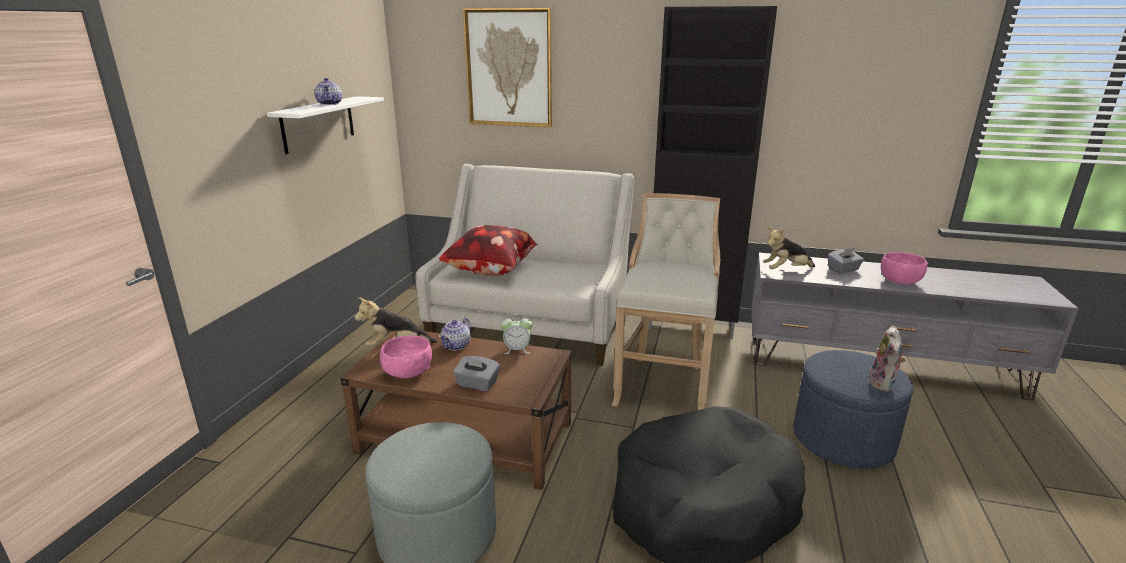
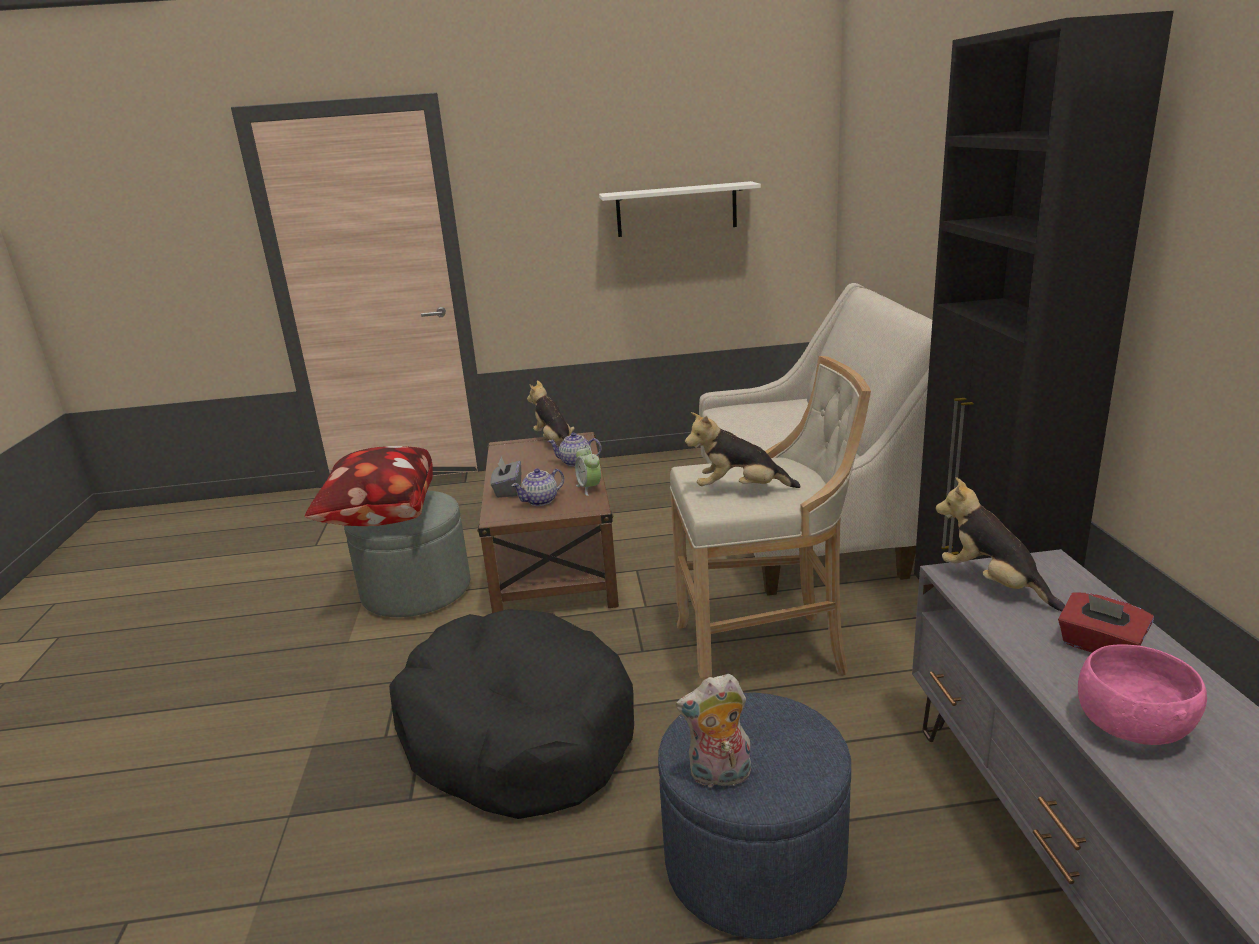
camera: 70 degrees right, 0 degrees up
teapot [314,78,342,105] -> teapot moved to [511,468,564,506]
pink bowl [380,336,432,378] -> none
pillow [439,225,537,276] -> pillow moved to [304,446,433,526]
picture [463,8,552,127] -> none
grey tissue box [828,248,864,274] -> red tissue box [1058,592,1154,652]
none -> plush toy [685,412,801,488]

